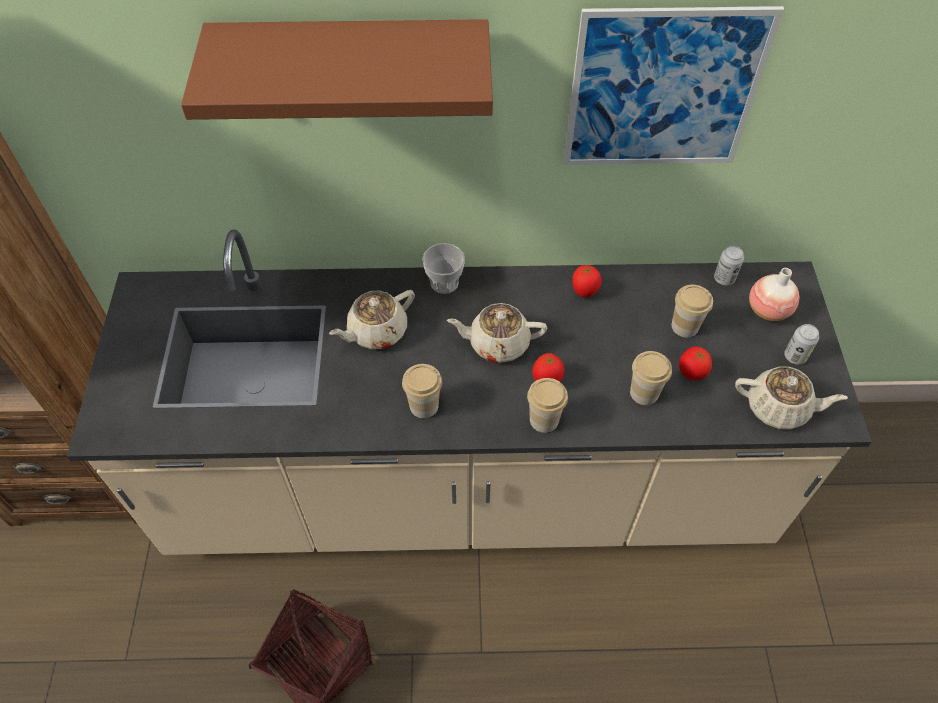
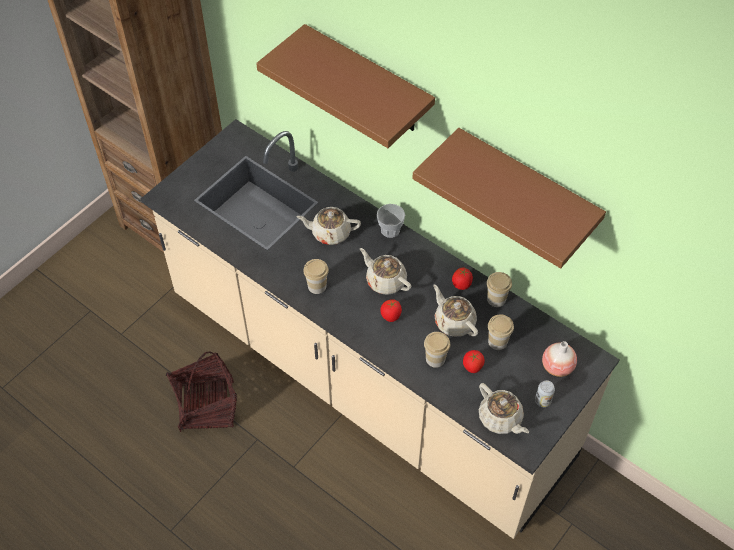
camera: 40 degrees right, 0 degrees up
cup [527,378,568,433] -> cup moved to [487,272,512,307]
picture [563,6,784,165] -> brown shelf [412,128,606,269]
can [714,246,744,285] -> none
none -> beige teapot [433,285,478,337]

